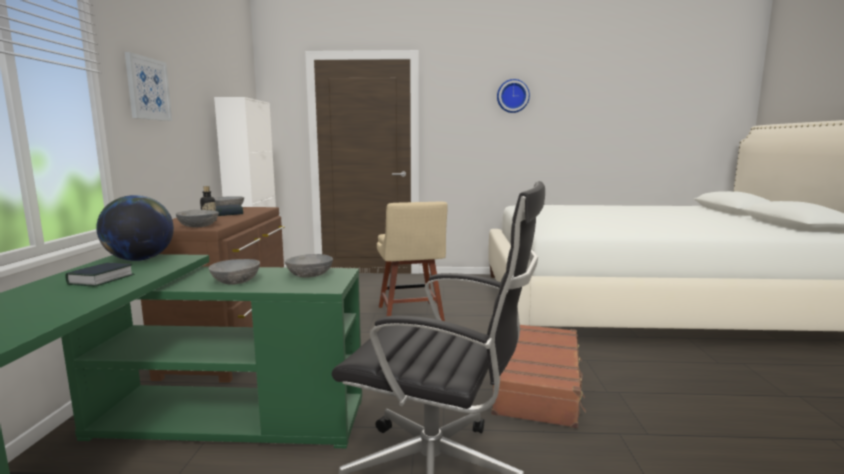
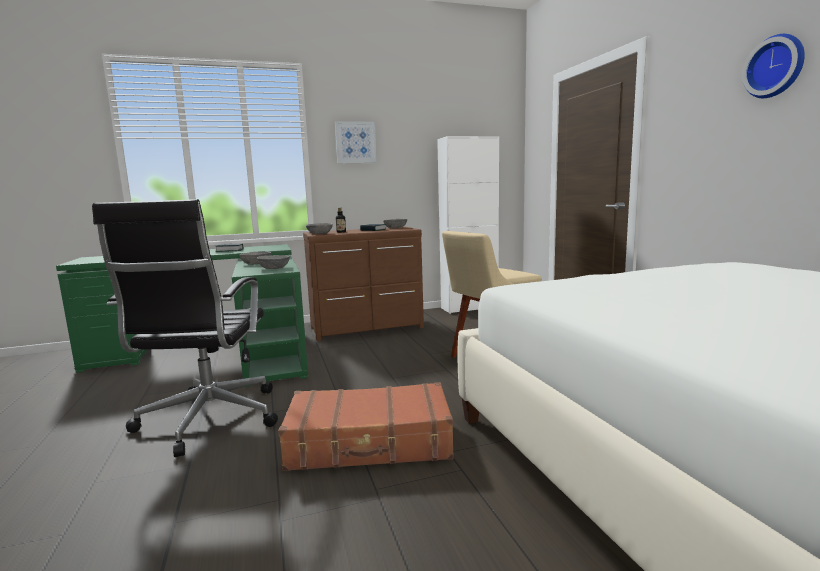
camera: 70 degrees right, 0 degrees up
globe [96,195,174,261] -> none

